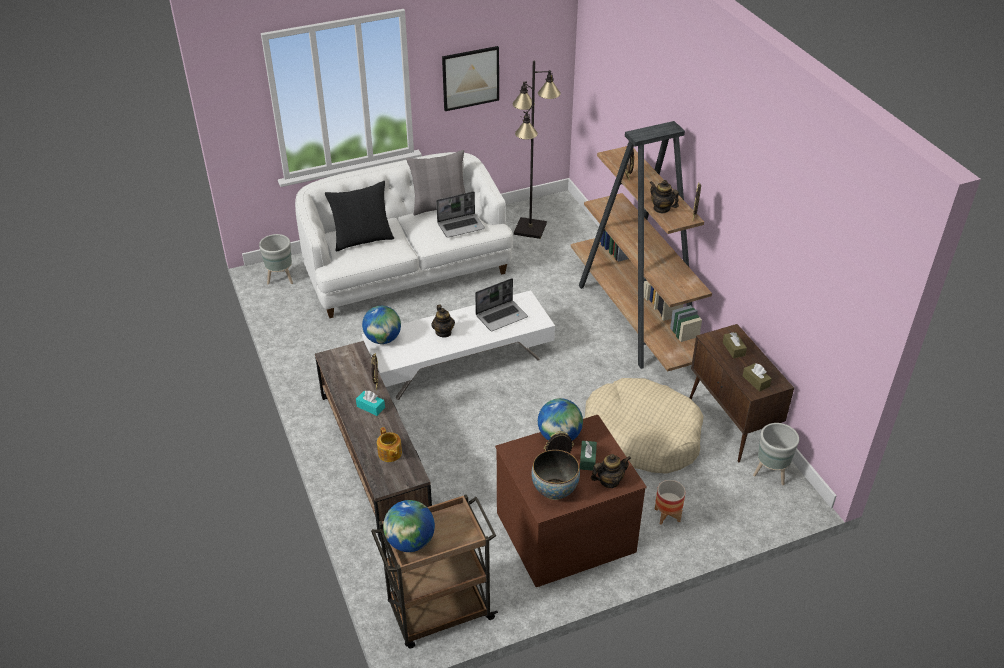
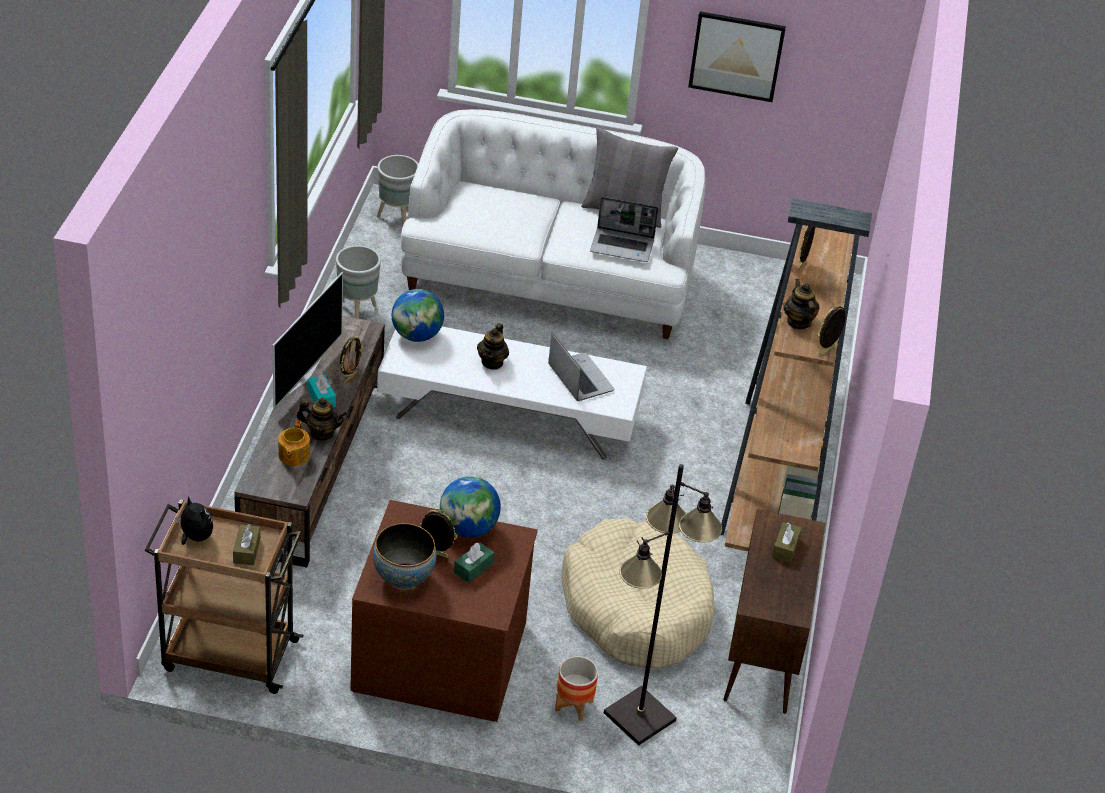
camera: 30 degrees right, 0 degrees up
black pillow [325,181,394,251] -> none
globe [383,500,435,552] -> plush toy [175,497,213,545]
laptop [475,278,528,331] -> laptop turned 120 degrees counterclockwise [548,332,614,401]
black floor lamp [513,61,561,239] -> black floor lamp moved to [604,464,722,746]
teapot [591,454,631,488] -> teapot moved to [297,398,347,440]
brown tissue box [743,363,772,392] -> brown tissue box moved to [233,524,260,565]
grey planter [753,423,799,485] -> grey planter moved to [336,245,381,319]
none -> television [272,272,343,408]

